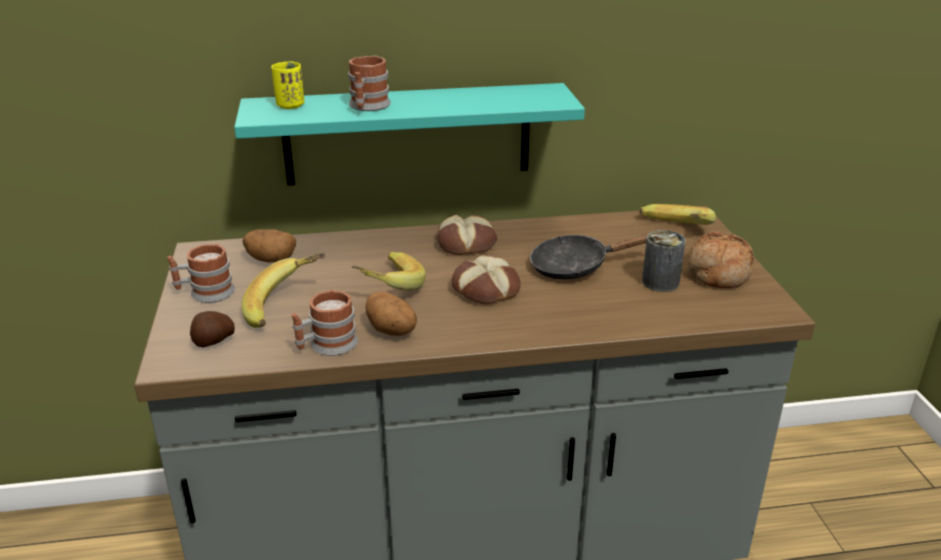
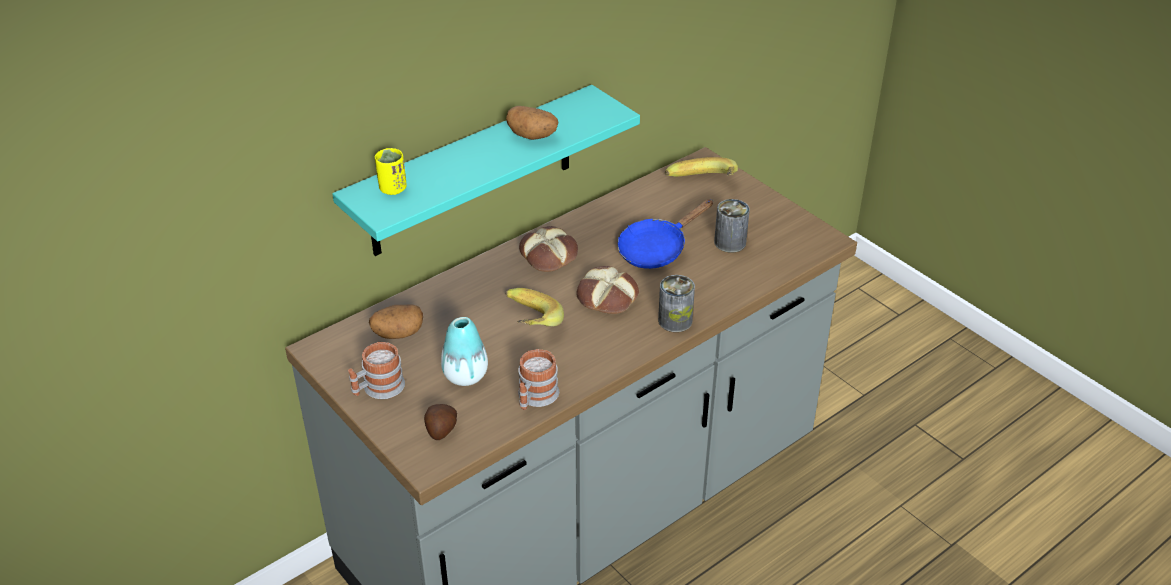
camera: 30 degrees left, 10 degrees up
banana [241,253,325,328] -> vase [441,317,488,386]
mug [348,55,391,111] -> none
potato [365,291,417,336] -> potato moved to [506,106,559,140]
black frying pan [530,233,649,280] -> blue frying pan [617,199,713,269]
bread [688,232,754,288] -> none
none -> can [658,275,695,332]

